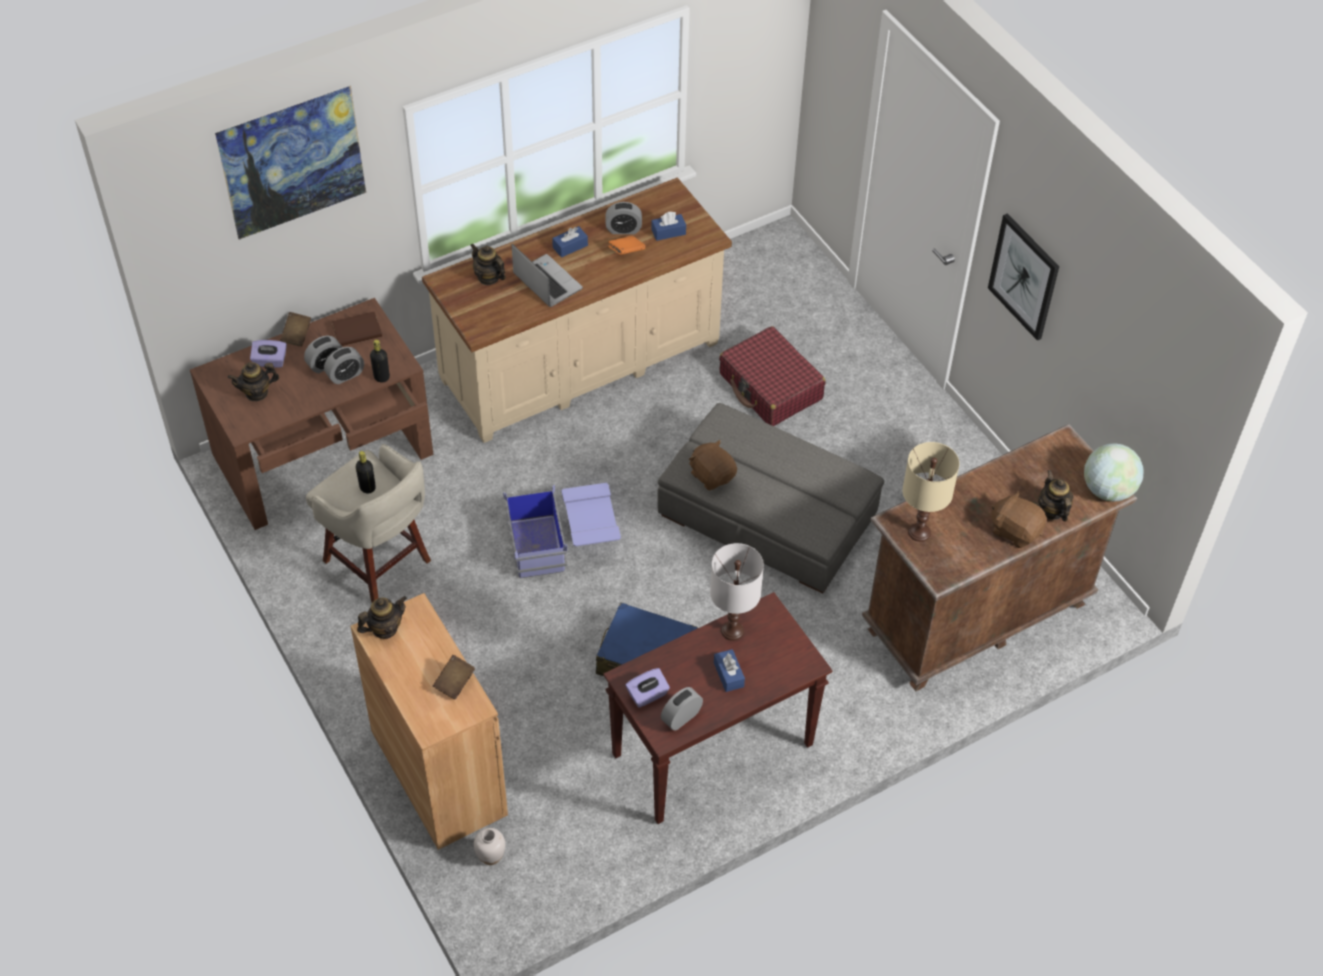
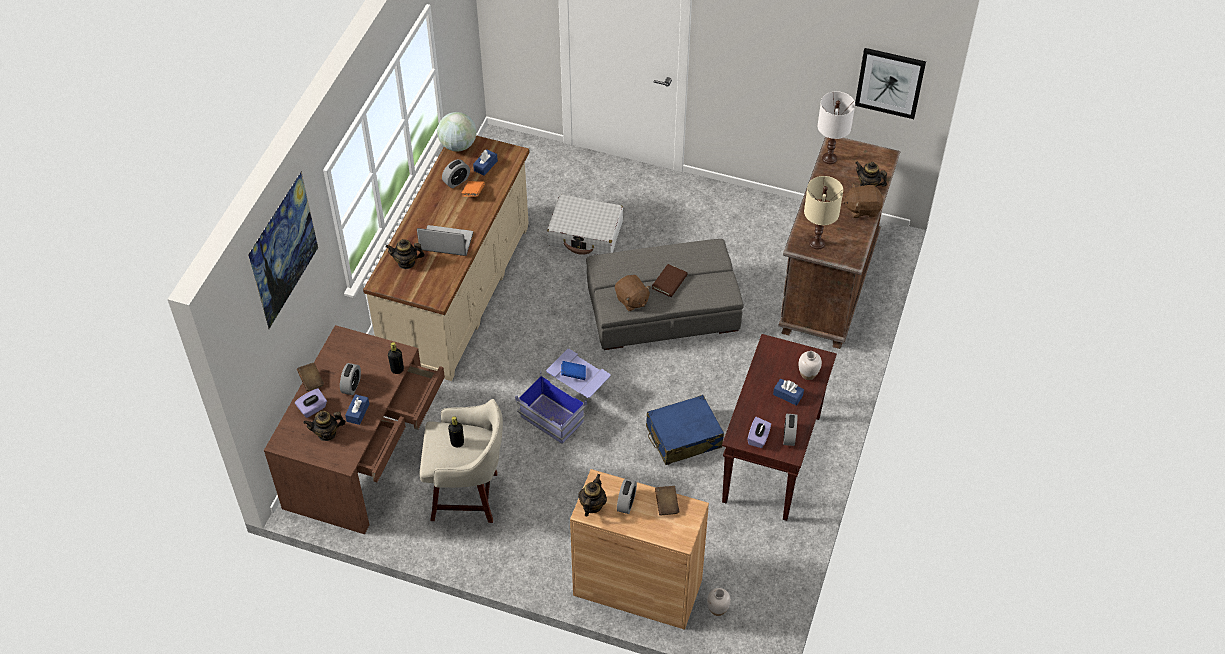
camera: 40 degrees left, 0 degrees up
teapot [228,362,279,401] -> teapot turned 45 degrees clockwise [303,411,346,441]
alarm clock [324,347,364,384] -> alarm clock moved to [617,479,637,514]
brown book [332,312,382,346] -> brown book moved to [652,264,688,297]
blue tissue box [552,226,588,258] -> blue tissue box moved to [345,394,369,425]
brown plush toy [689,440,737,490] -> brown plush toy turned 135 degrees counterclockwise [615,275,651,311]
white table lamp [710,543,764,641] -> white table lamp moved to [817,91,855,164]
red suitcase [719,326,825,426] -> white suitcase [547,194,623,255]
picture [988,214,1059,341] -> picture moved to [855,48,926,119]
globe [1084,443,1143,502] -> globe moved to [437,112,477,151]
none -> blue book [561,361,586,380]
none -> white vase [798,351,822,380]

